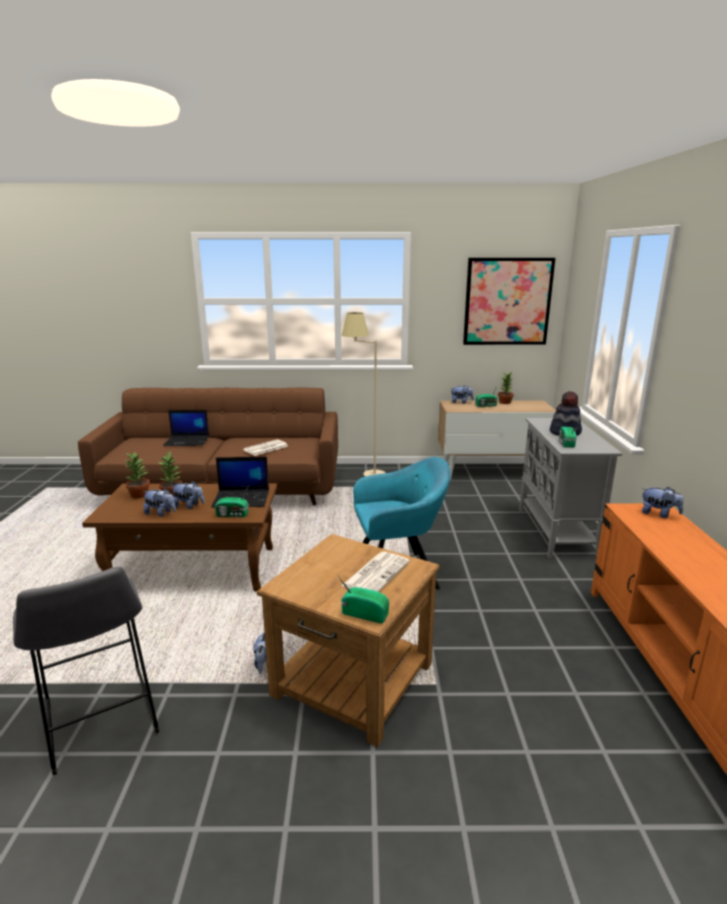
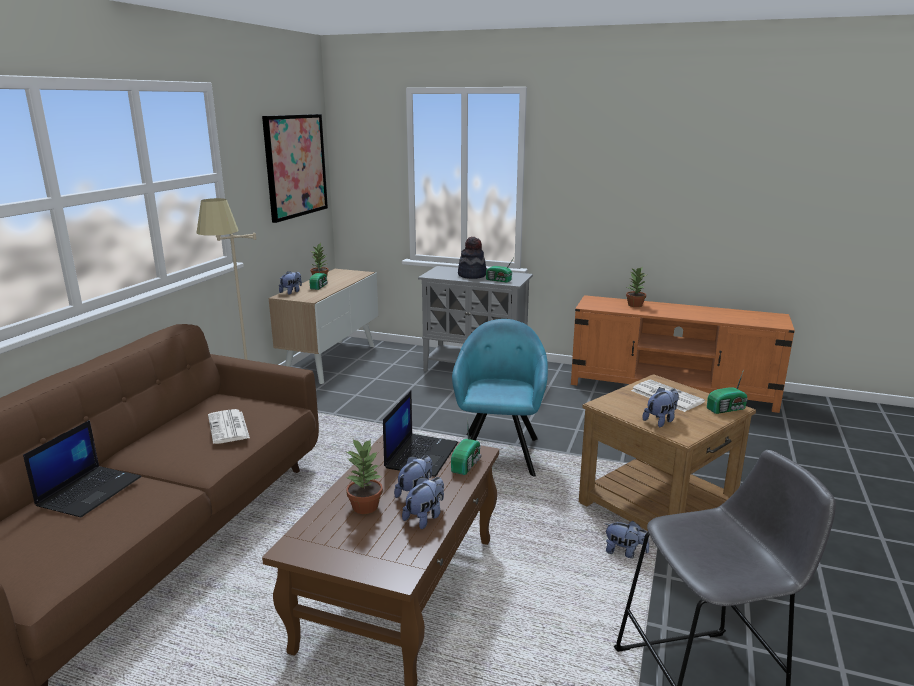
camera: 70 degrees left, 0 degrees up
potted plant [124,451,150,498] -> potted plant moved to [626,267,646,307]
radio [338,576,389,623] -> radio turned 150 degrees counterclockwise [707,370,748,414]
plush toy [642,487,683,518] -> plush toy moved to [643,387,679,427]

